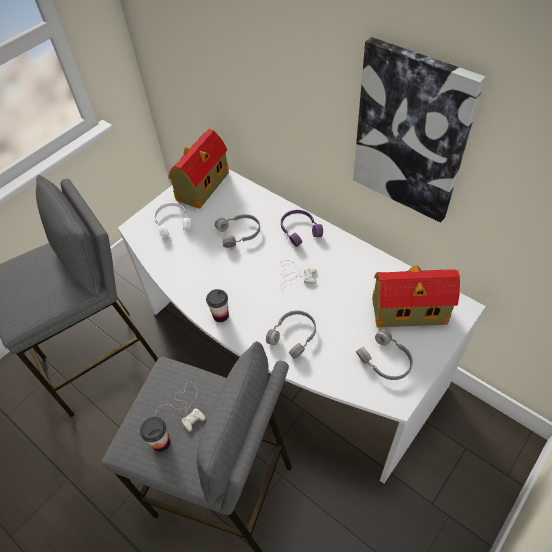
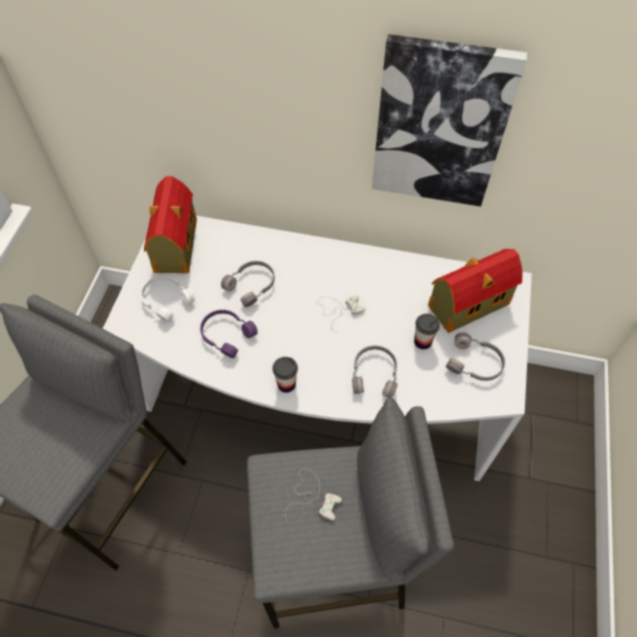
camera: 30 degrees left, 5 degrees up
cup [140,417,170,452] -> cup moved to [414,314,440,349]
purple headphones [281,210,323,247] -> purple headphones moved to [200,310,258,358]

